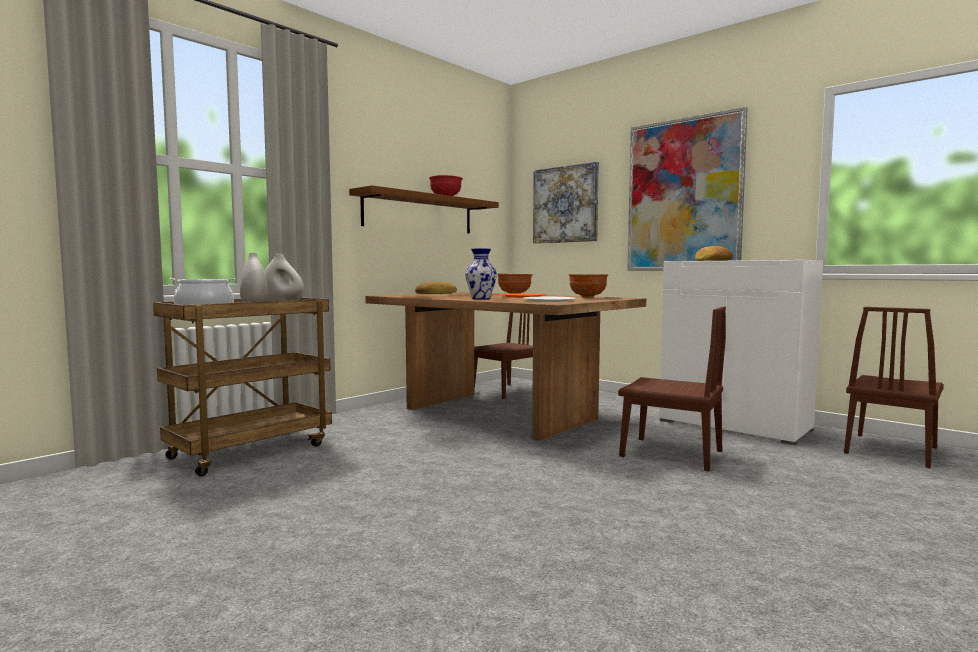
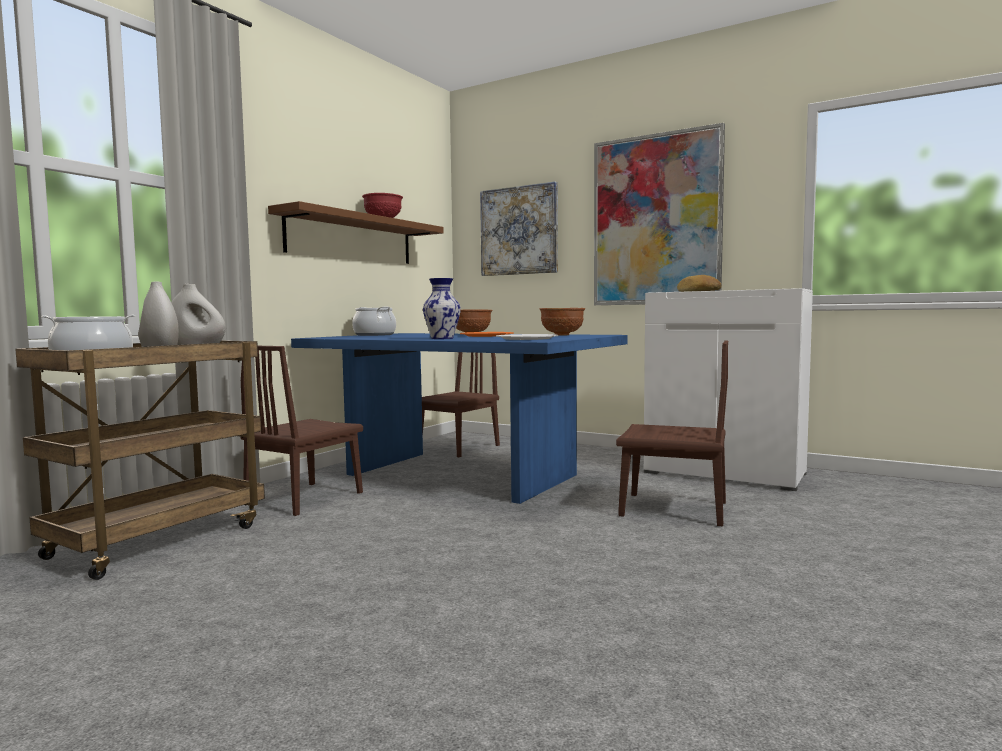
camera: 10 degrees left, 0 degrees up
brown dining table [366,292,646,441] -> blue dining table [291,333,628,504]
bread [415,281,457,294] -> cooking pot [352,307,396,336]
brown chair [844,307,944,468] -> brown chair moved to [241,346,363,516]

